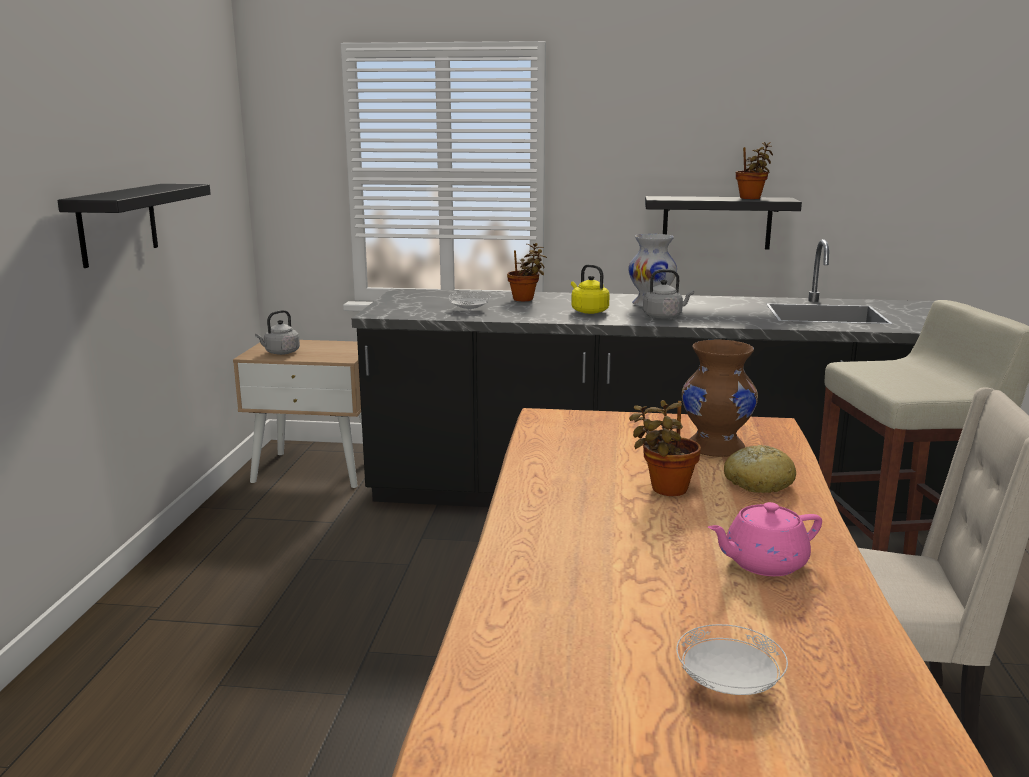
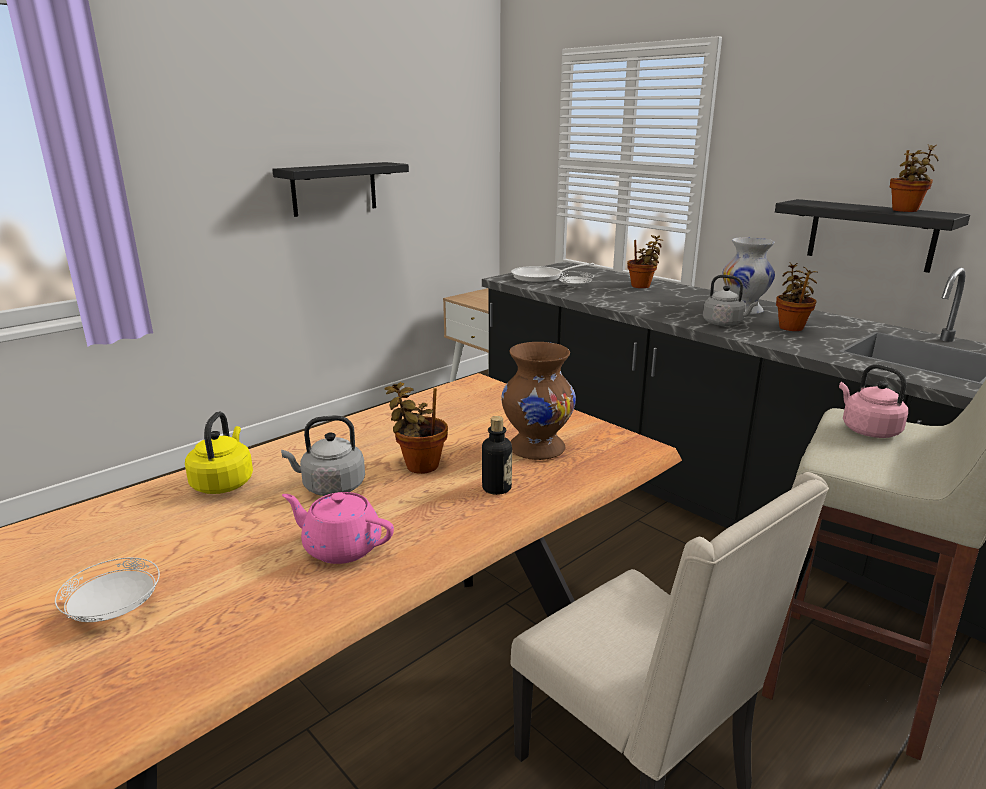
camera: 40 degrees right, 5 degrees up
grey kettle [255,310,300,355] -> grey kettle moved to [281,416,365,496]
yellow kettle [571,264,610,314] -> yellow kettle moved to [185,411,253,494]
bread [724,445,796,493] -> bottle [482,416,512,495]
none -> frying pan [511,263,594,283]
none -> potted plant [776,262,817,331]
none -> pink kettle [839,364,908,438]

